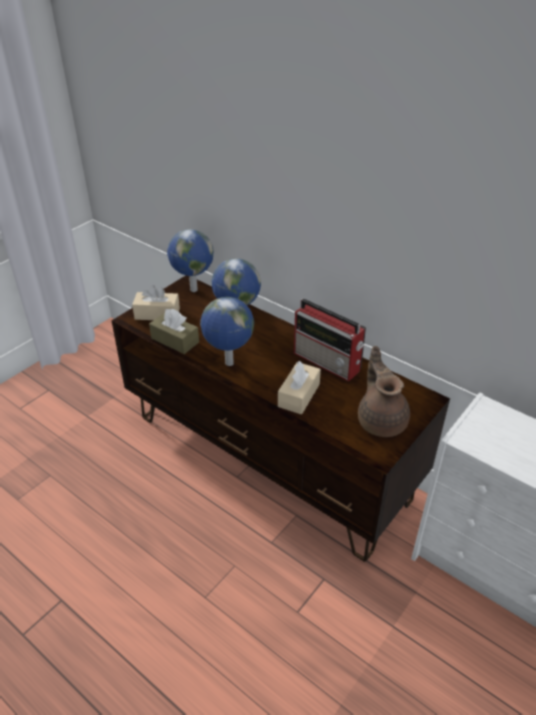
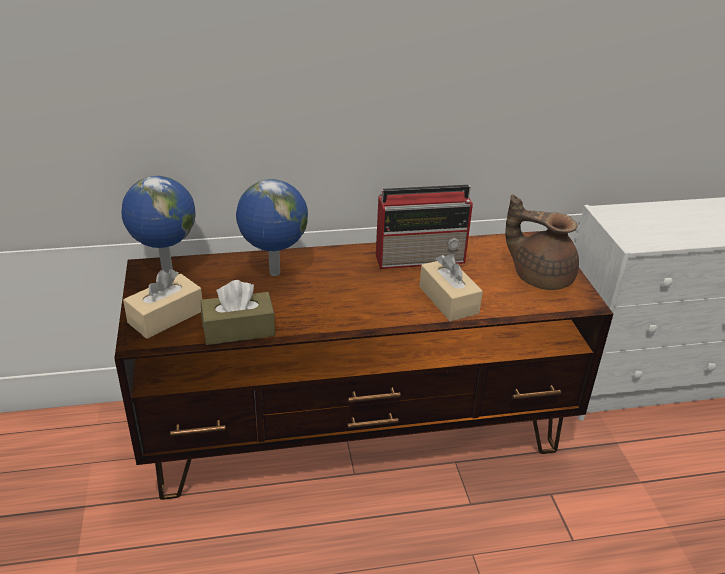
camera: 50 degrees left, 5 degrees down
globe [200,297,254,366] -> none

